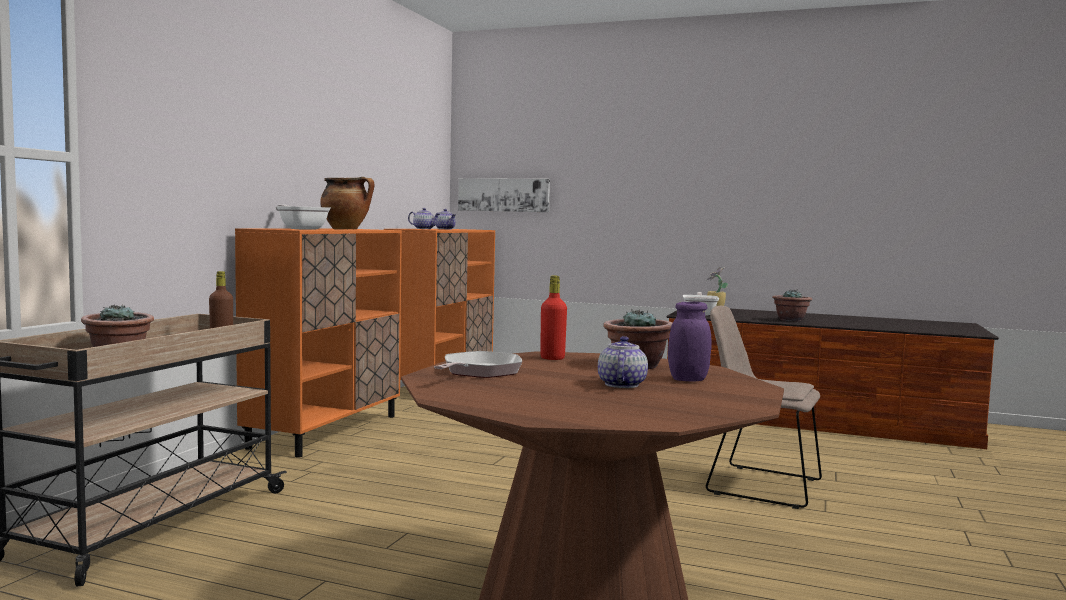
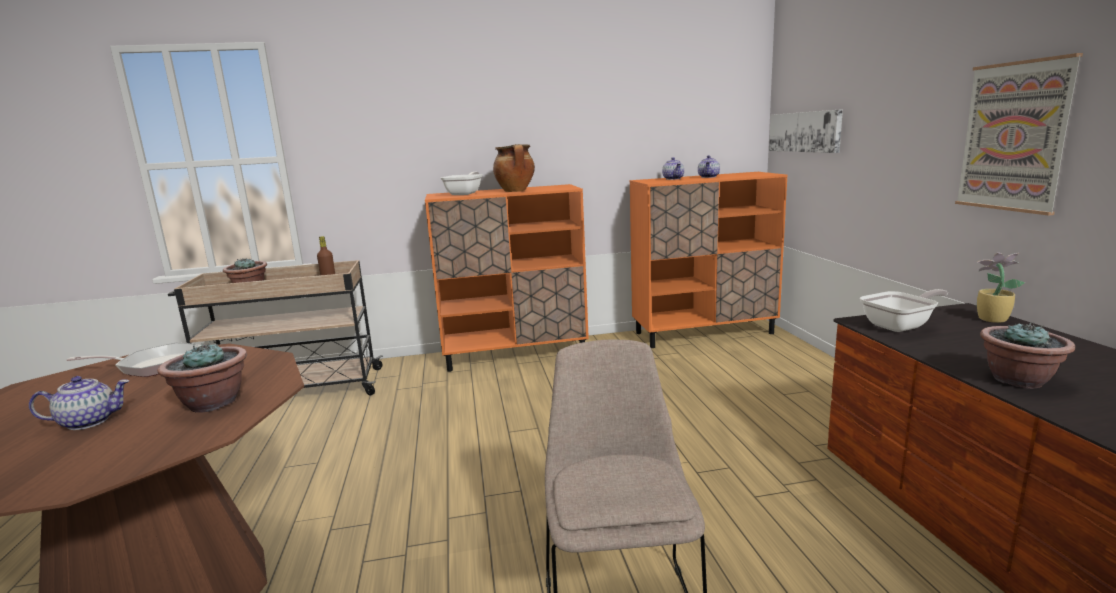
camera: 60 degrees right, 10 degrees up
red bottle [540,275,567,360] -> none
purple jar [668,302,712,382] -> none
none -> picture [955,53,1083,216]

